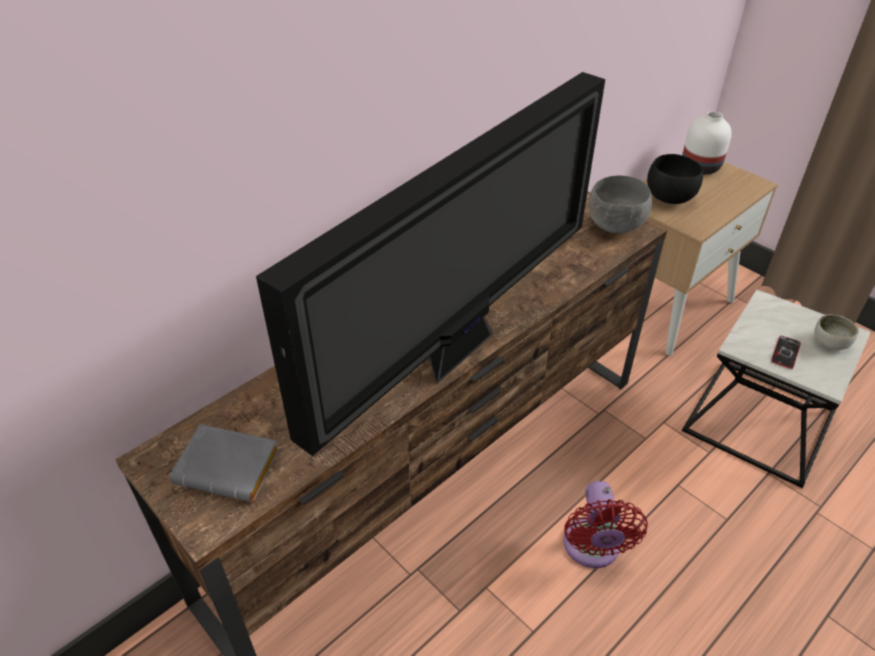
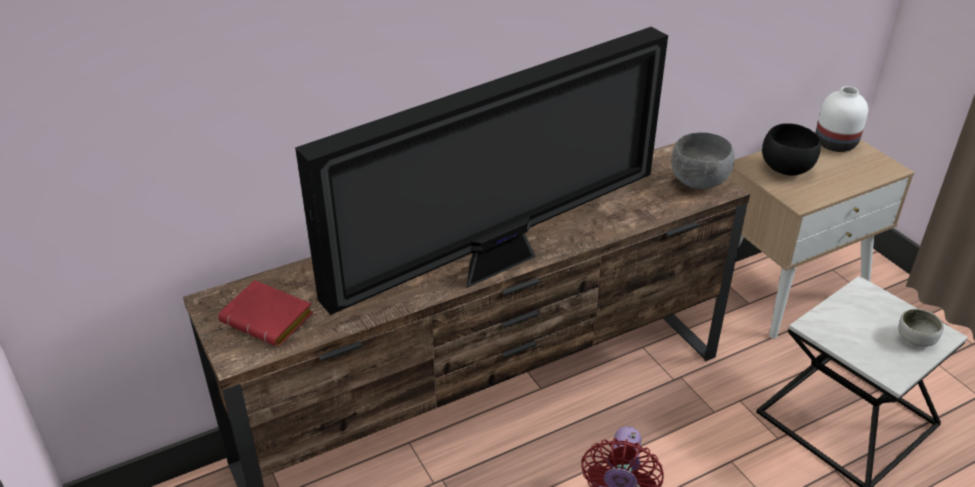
camera: 15 degrees right, 5 degrees down
grey book [170,424,279,502] -> red book [218,280,313,347]
phone [771,336,801,369] -> none

